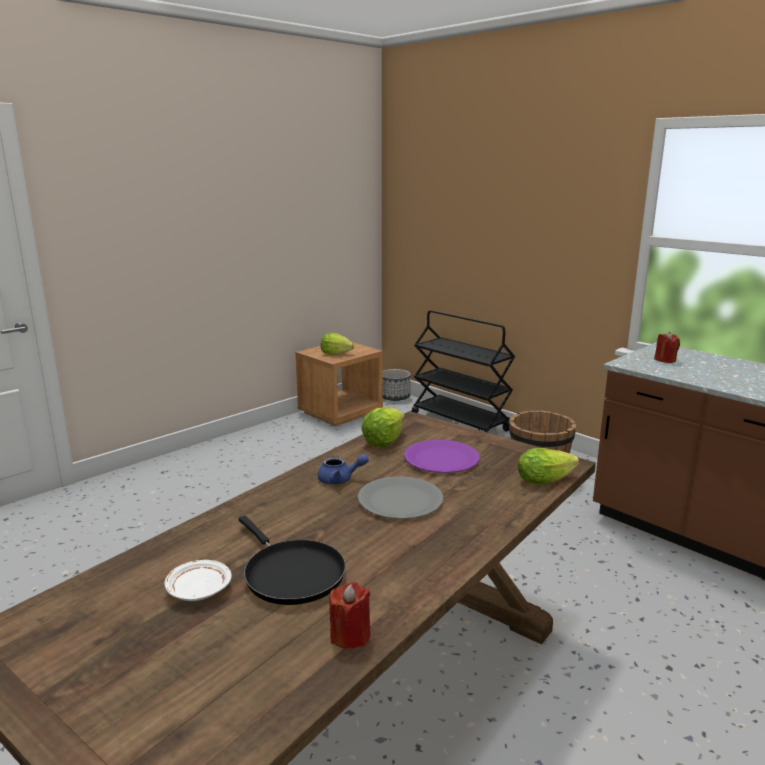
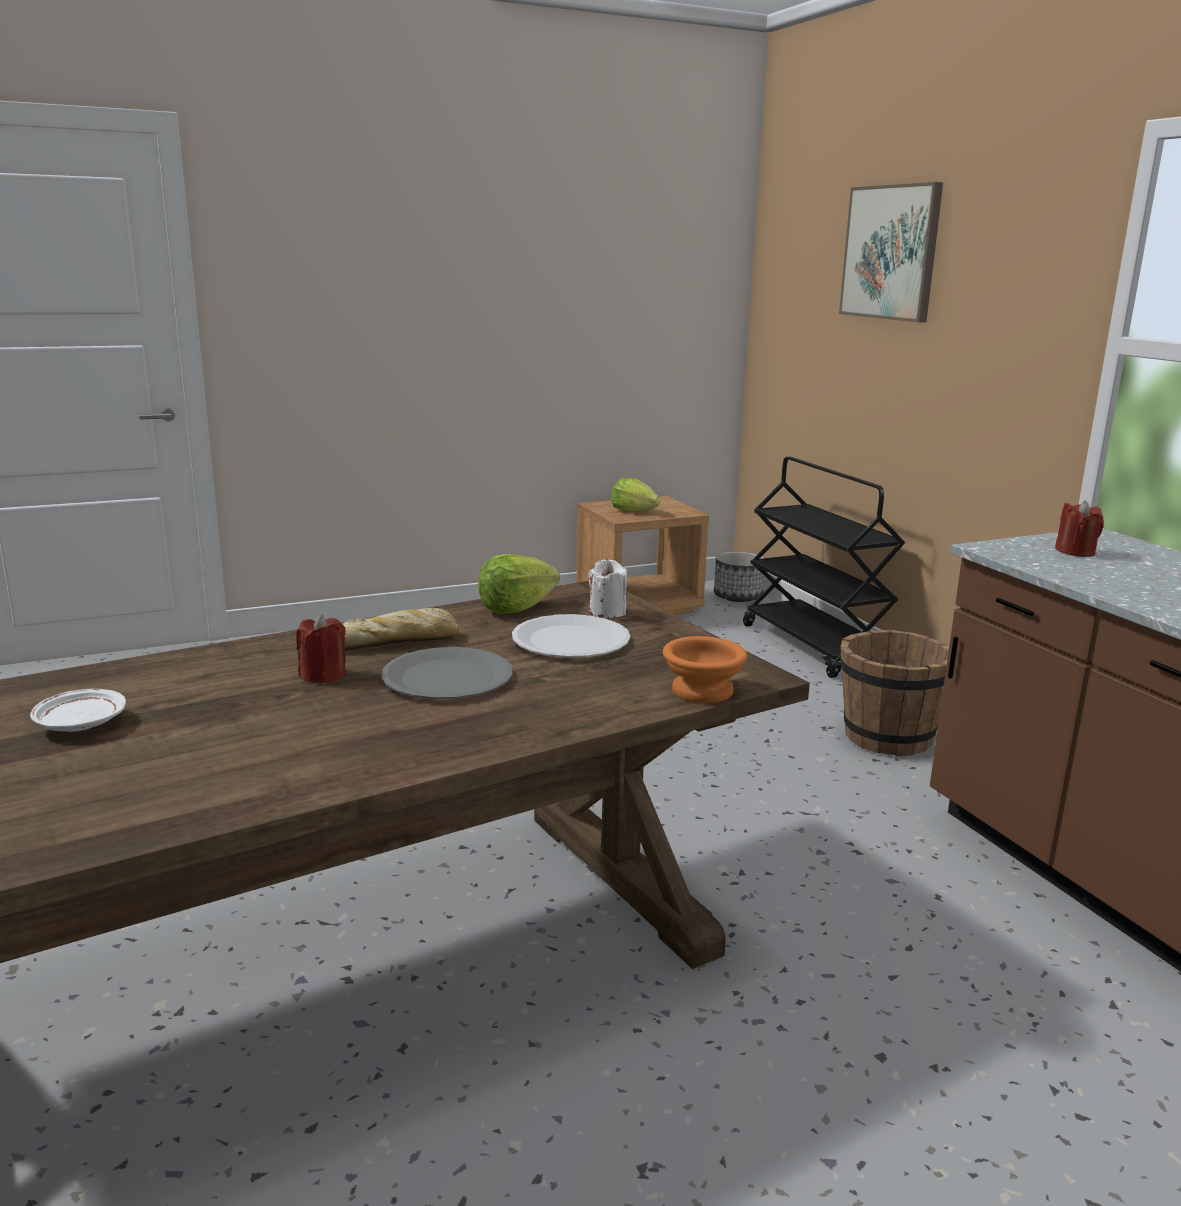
camera: 20 degrees right, 0 degrees up
black frying pan [239,516,346,605] -> none
blue teapot [318,454,369,485] -> bread [342,608,459,650]
red candle [329,582,370,649] -> red candle moved to [296,614,346,683]
purple plate [404,440,479,473] -> white plate [512,614,630,658]
lettuce [518,448,579,484] -> orange bowl [663,636,747,703]
none -> white candle [589,559,627,618]
none -> picture [839,182,943,322]

